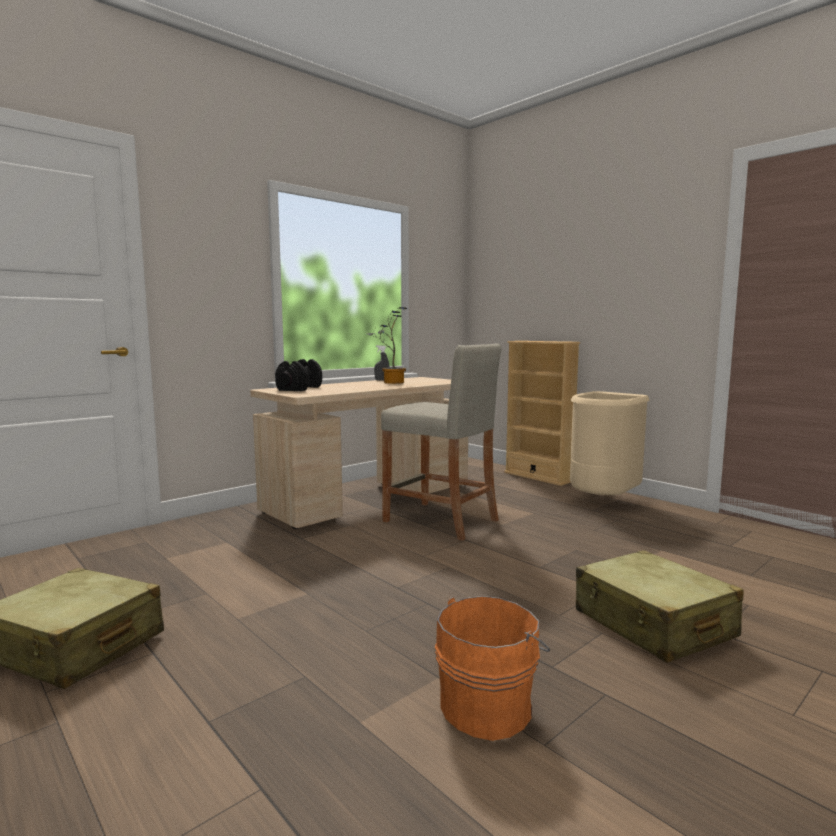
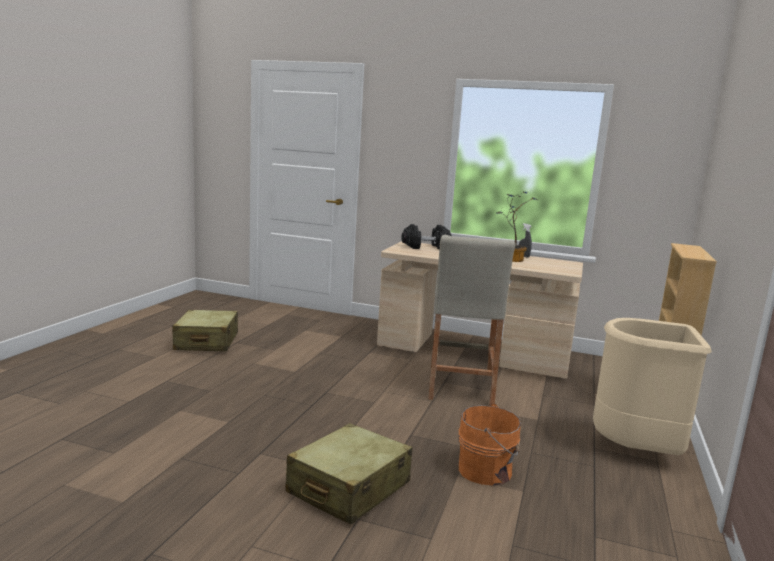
camera: 60 degrees right, 5 degrees up
orange bucket [435,596,550,741] -> orange bucket moved to [459,403,521,485]

